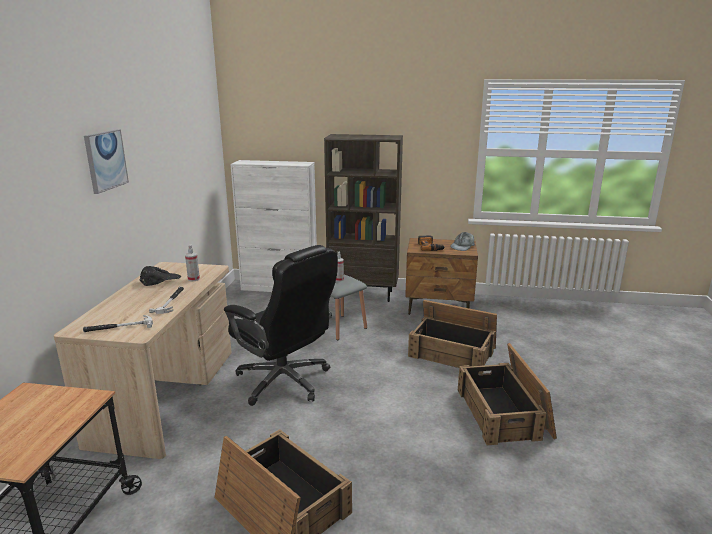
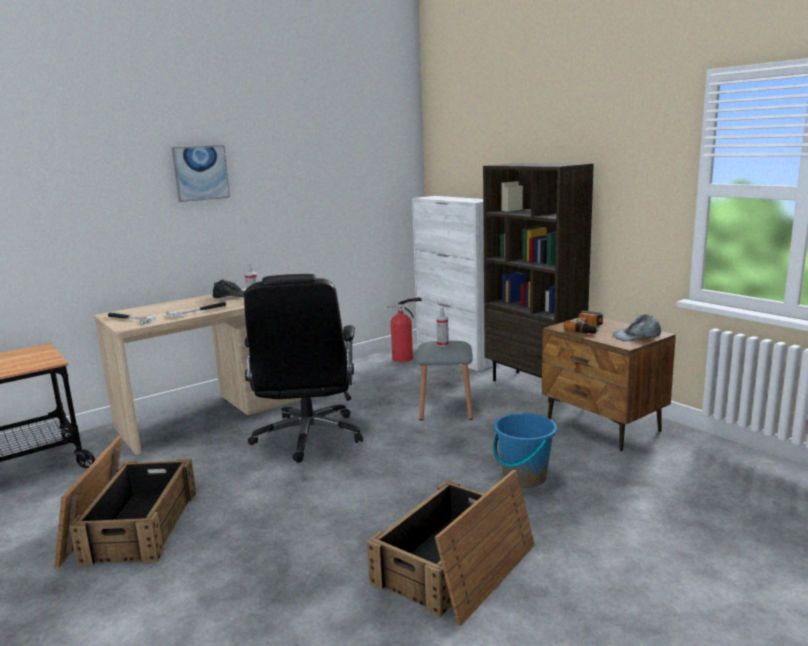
camera: 45 degrees right, 5 degrees down
crate [408,300,497,374] -> blue bucket [493,413,557,488]
none -> fire extinguisher [387,298,422,362]

